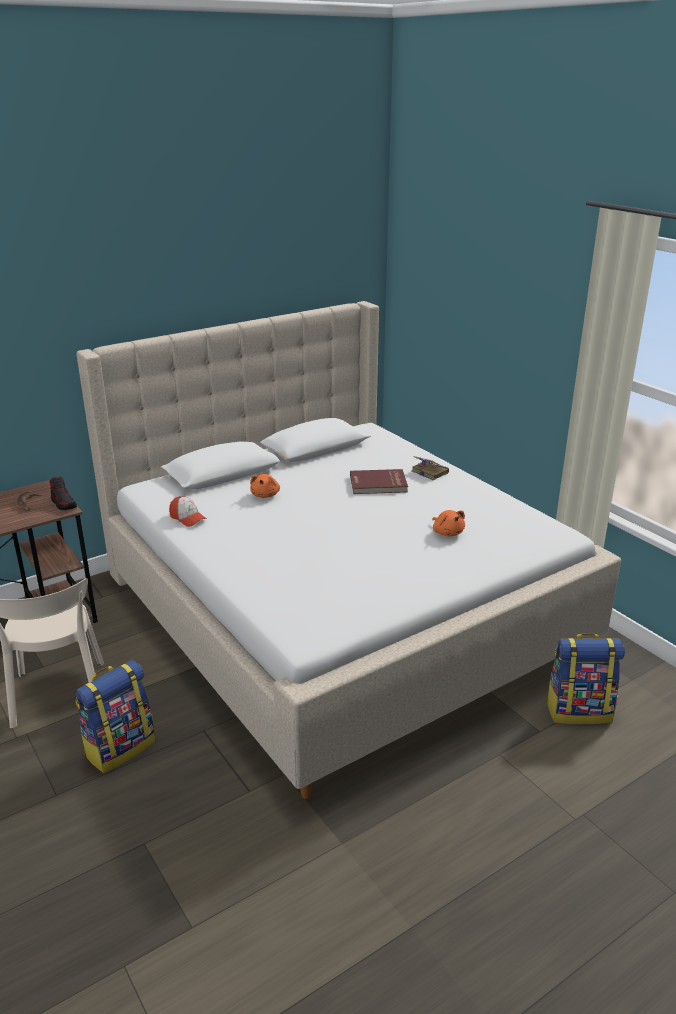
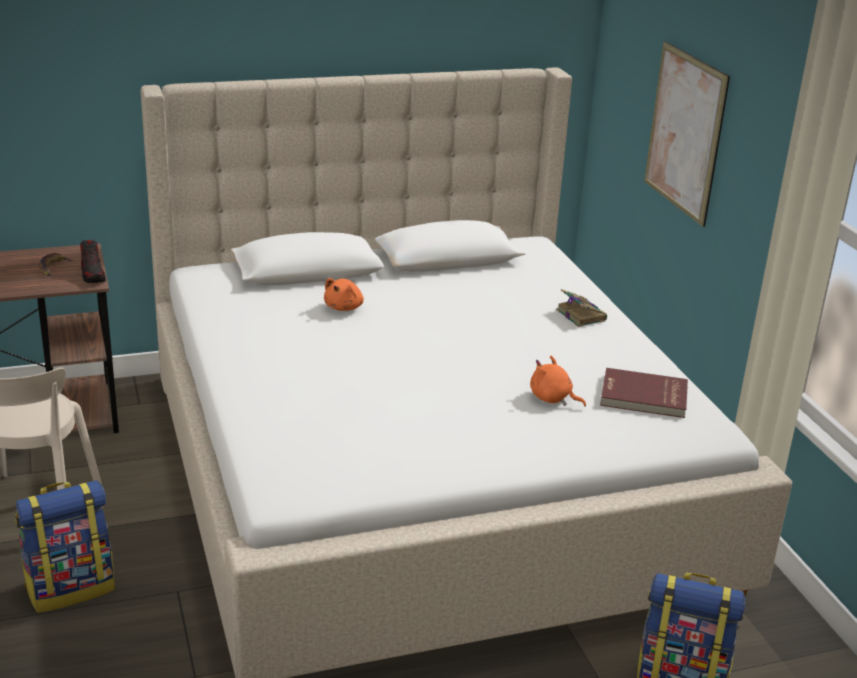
camera: 15 degrees right, 0 degrees up
cap [169,496,207,527] -> none
red book [350,469,408,494] -> red book moved to [600,368,688,418]
orange plush toy [432,510,465,536] -> orange plush toy turned 135 degrees clockwise [530,356,586,406]
none -> picture [644,41,730,227]

